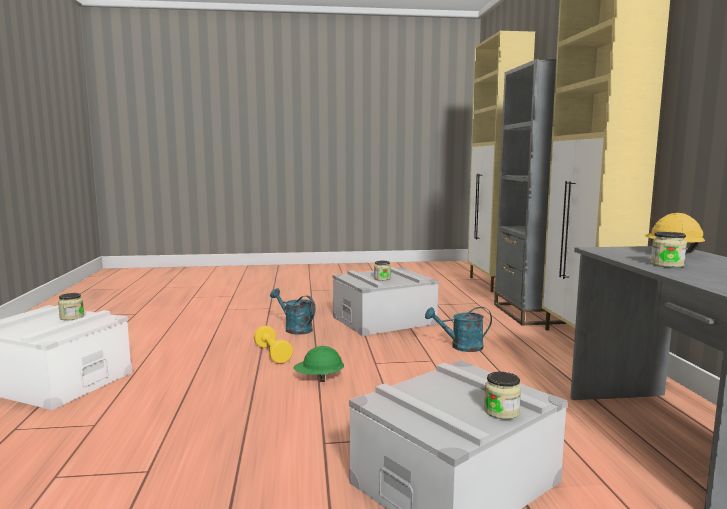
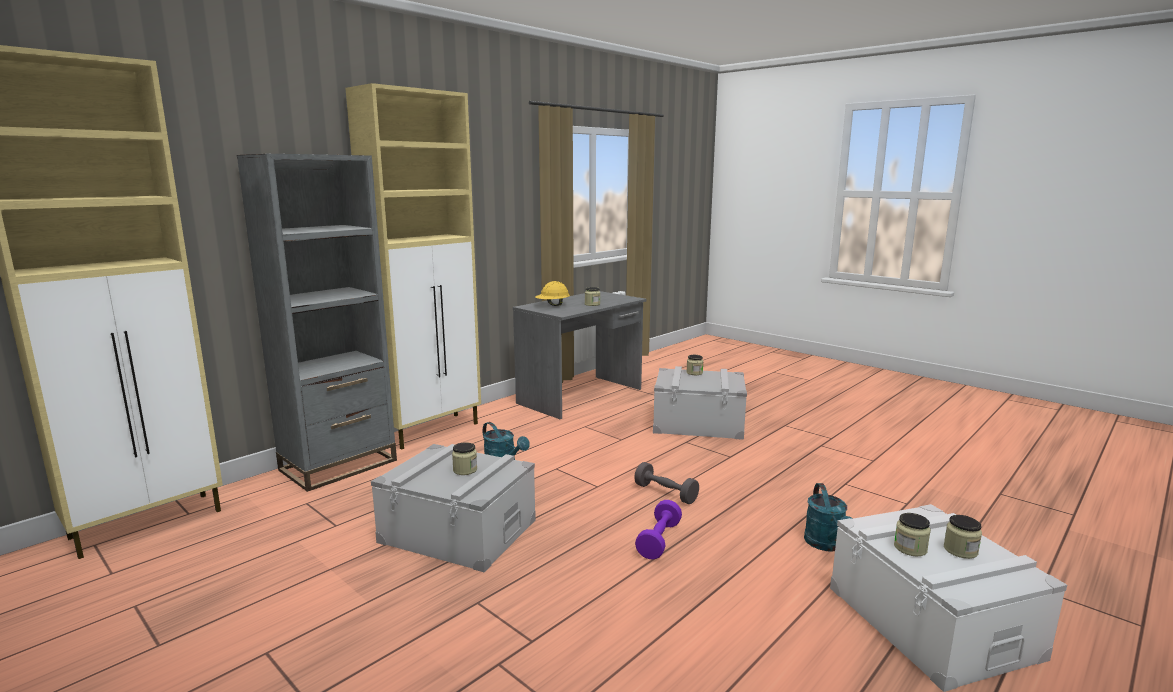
camera: 130 degrees left, 5 degrees up
yellow dumbbell [254,326,293,364] -> purple dumbbell [635,500,682,559]
turquoise watering can [270,288,316,335] -> turquoise watering can moved to [804,483,853,552]
green hard hat [294,346,344,382] -> grey dumbbell [634,462,699,504]
none -> jar [944,515,982,559]

